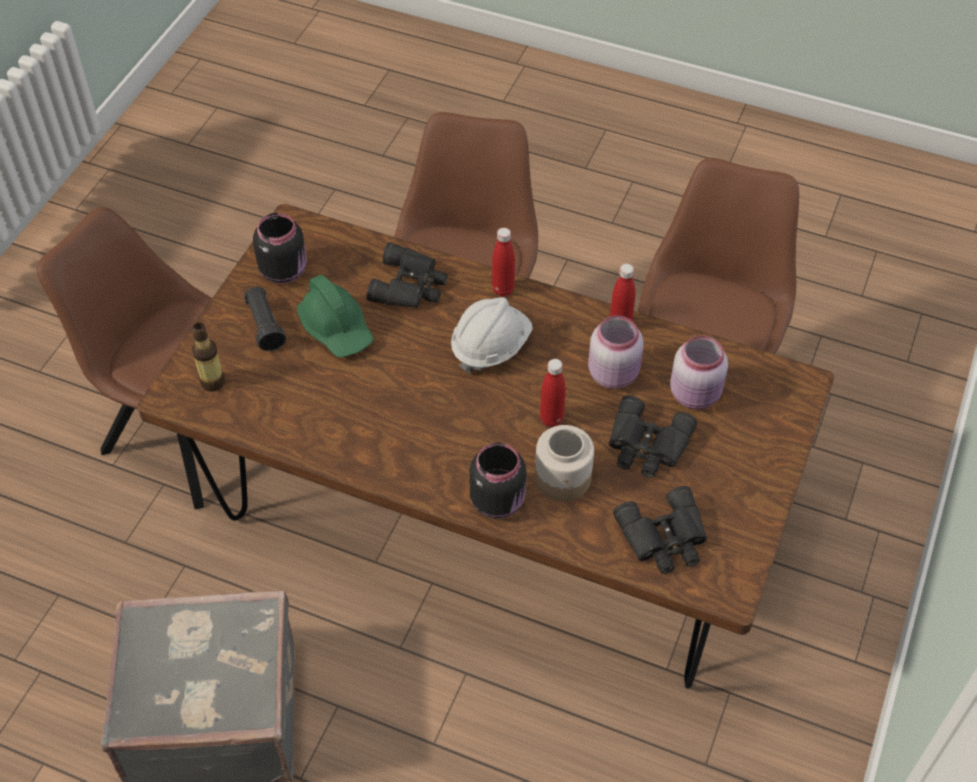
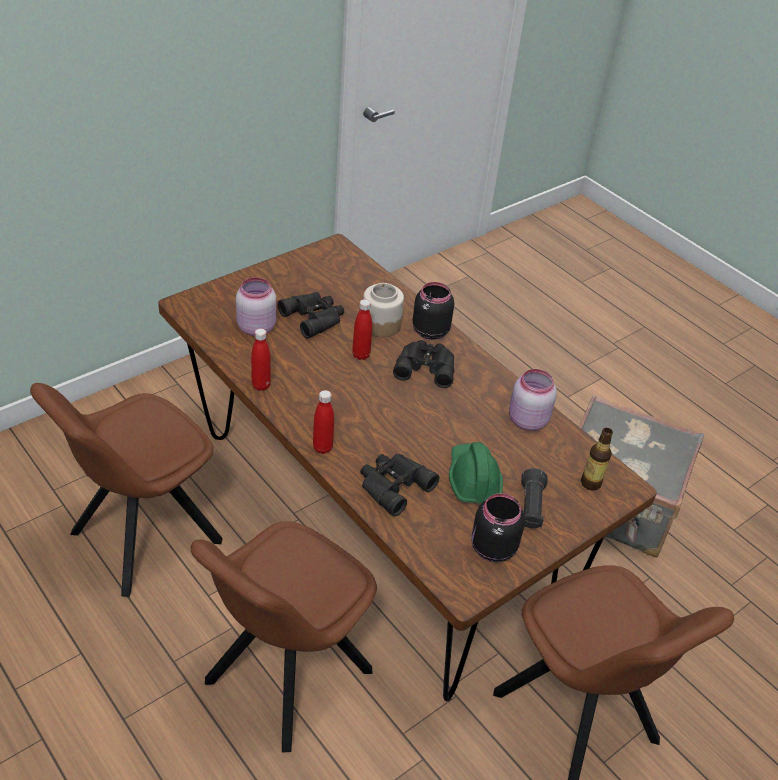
camera: 155 degrees left, 10 degrees down
white hard hat [451,297,533,374] -> none
pink jar [588,316,644,389] -> pink jar moved to [509,369,557,431]
black binoculars [613,486,707,574] -> black binoculars moved to [393,340,454,388]

